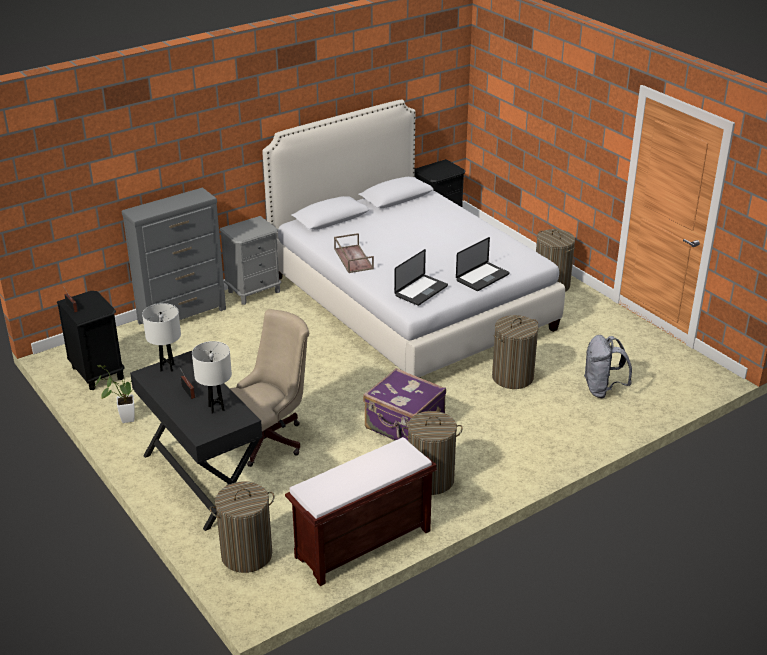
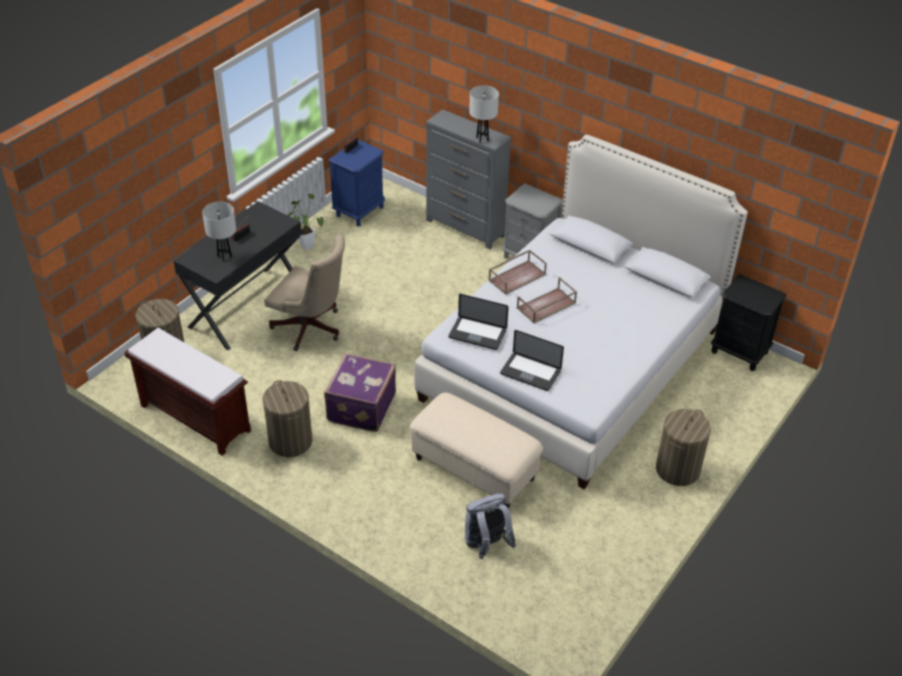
camera: 70 degrees right, 10 degrees up
black nightstand [57,291,125,390] -> blue nightstand [329,140,385,226]
white table lamp [142,303,181,371] -> white table lamp moved to [469,85,499,143]
laundry basket [492,315,538,389] -> beige ottoman [410,392,543,509]
none -> brown tray [517,277,577,324]

